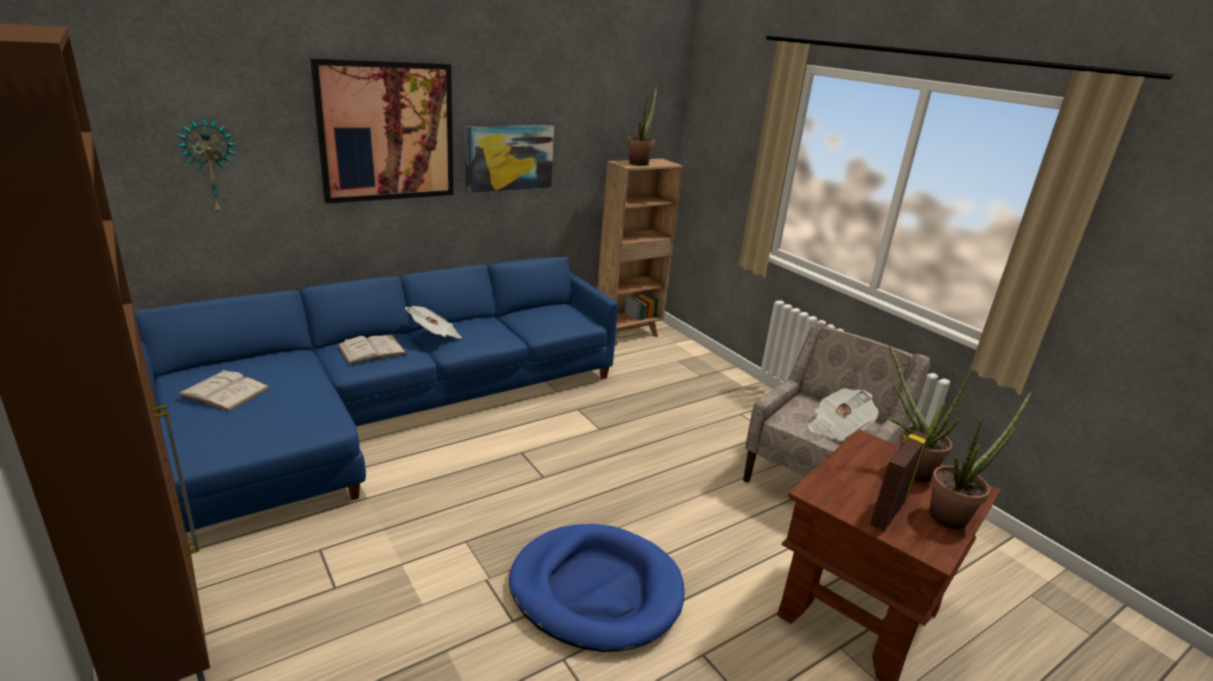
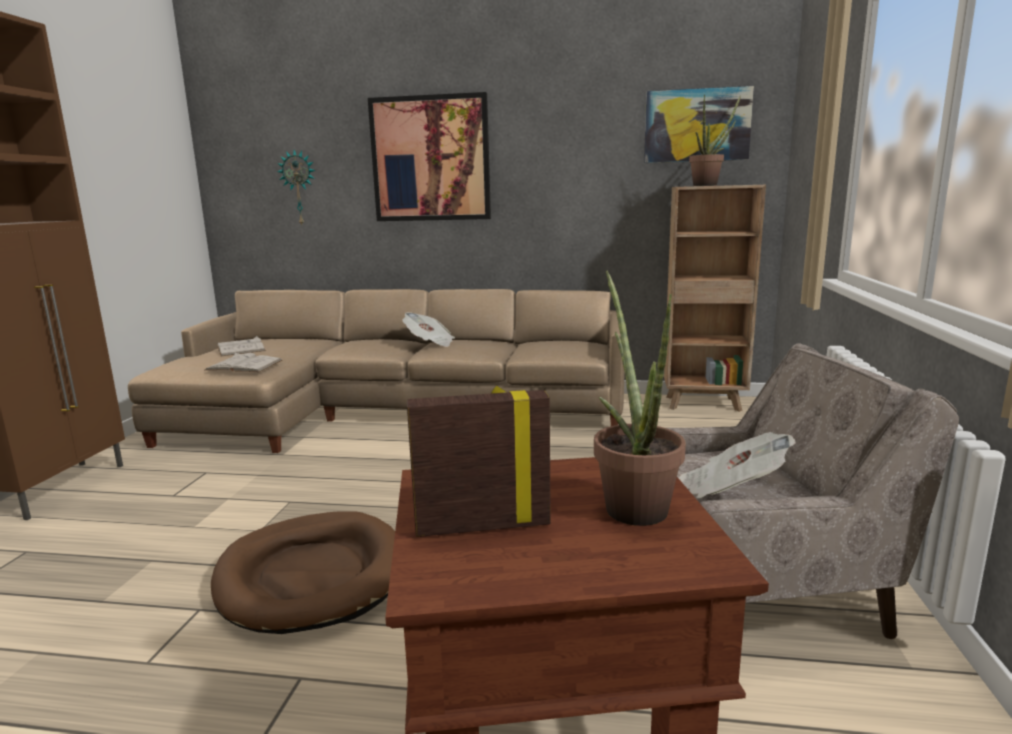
camera: 45 degrees right, 10 degrees down
blue sofa [134,257,619,533] -> beige sofa [128,289,625,453]
white book [337,335,407,364] -> white book moved to [205,353,282,372]
picture [465,125,554,193] -> picture moved to [644,86,754,163]
blue dog bed [509,524,685,652] -> brown dog bed [211,511,395,634]
potted plant [929,391,1031,529] -> none

